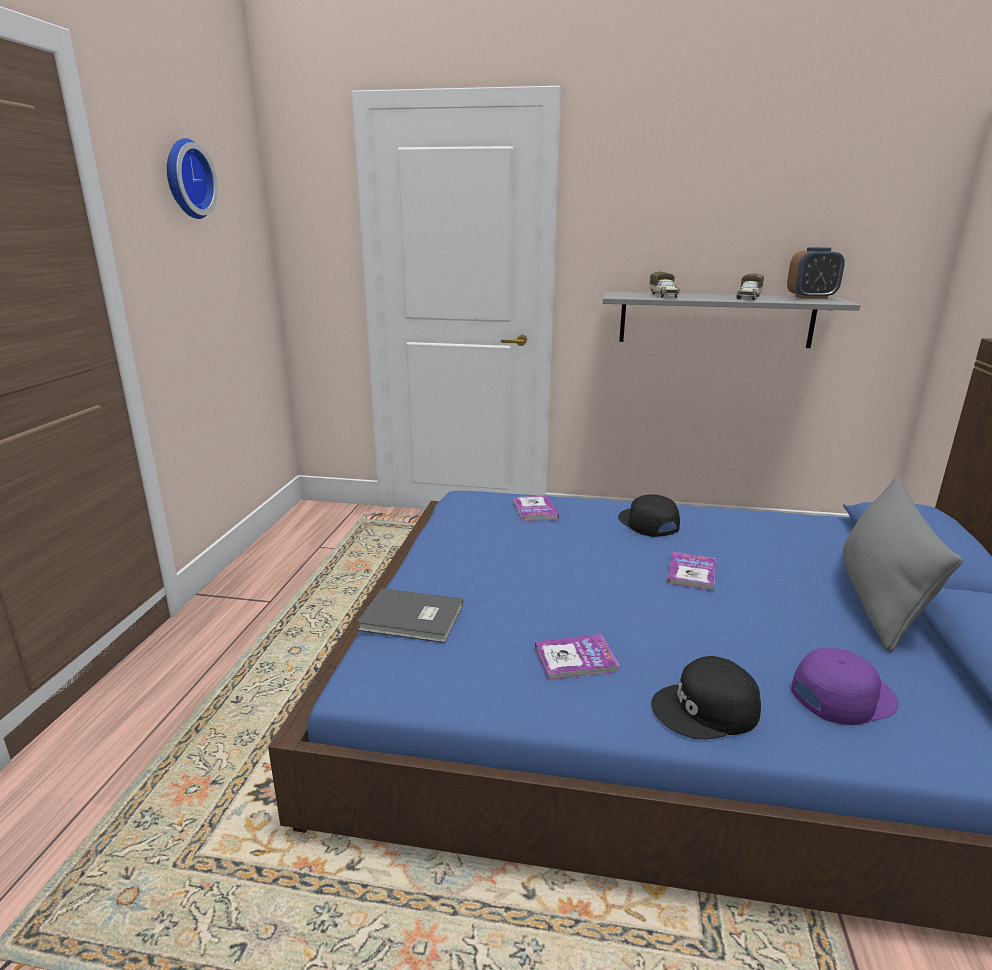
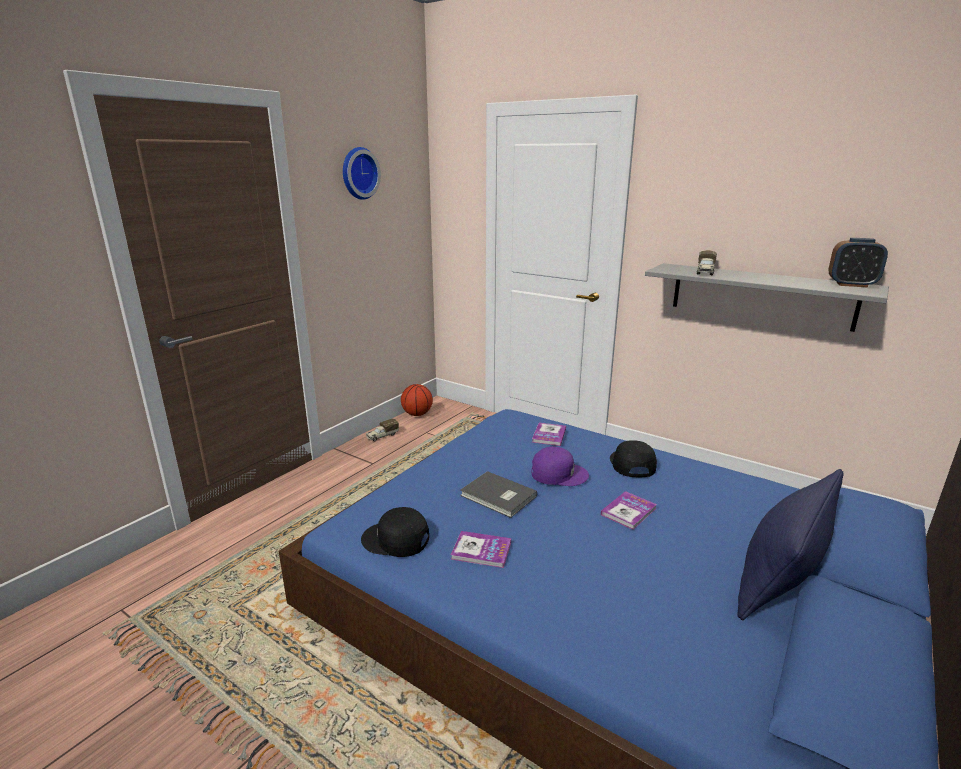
camera: 25 degrees right, 0 degrees up
grey book [357,588,463,643] -> grey book moved to [460,471,537,518]
black cap [651,656,761,740] -> black cap moved to [361,507,429,557]
toy truck [736,273,764,300] -> toy truck moved to [366,419,399,441]
purple cap [791,648,898,725] -> purple cap moved to [532,446,589,486]
grey pillow [843,477,963,652] -> blue pillow [737,469,844,620]
none -> basketball [401,384,433,416]

